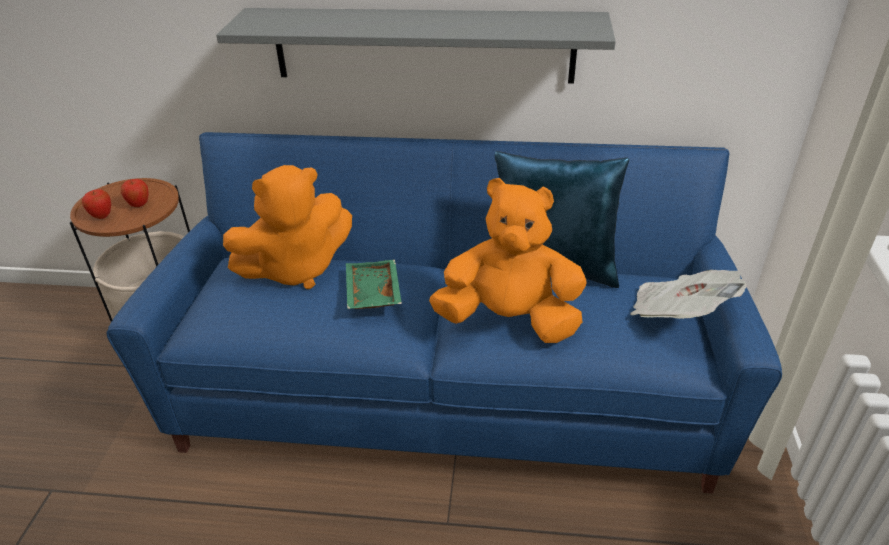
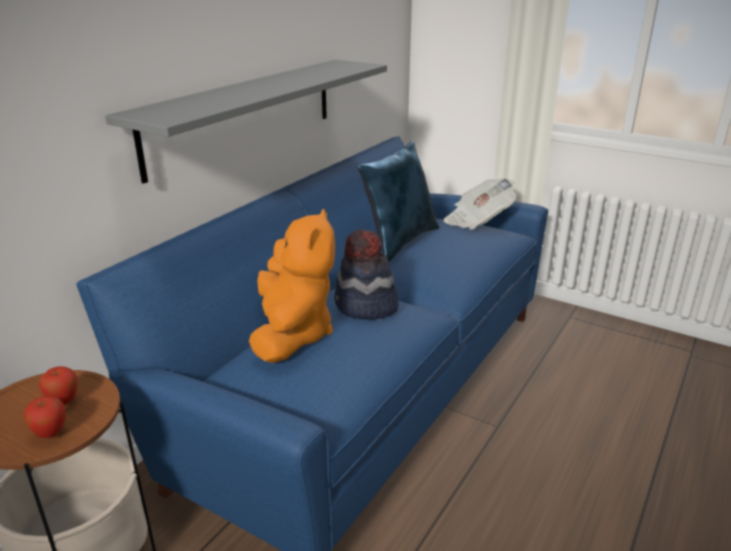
camera: 65 degrees left, 10 degrees down
green tray [346,260,402,309] -> hat [334,229,398,320]
orange plush toy [429,178,587,343] -> none

